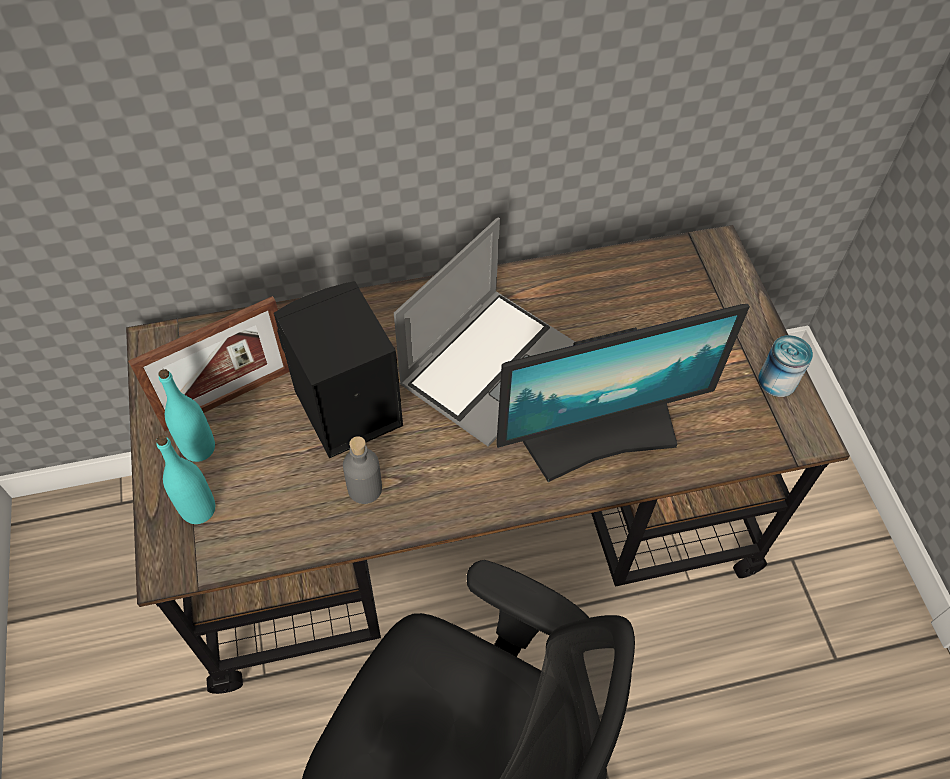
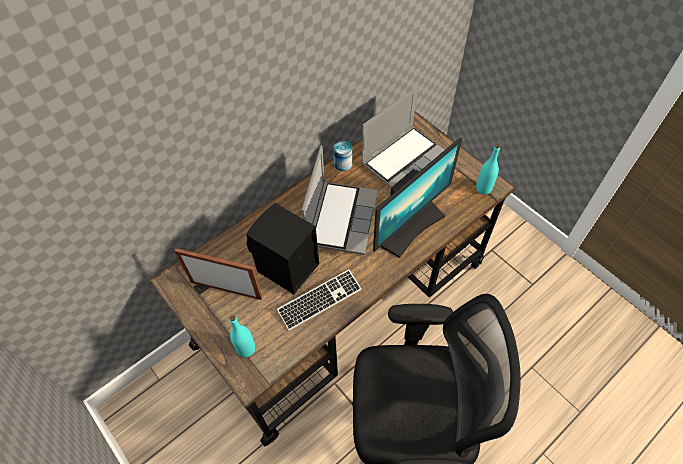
camera: 25 degrees left, 0 degrees up
picture frame [128,296,290,431] -> picture frame turned 105 degrees counterclockwise [174,248,263,300]
turquoise bottle [158,369,215,462] -> turquoise bottle moved to [476,144,500,195]
grey bottle [343,436,382,504] -> keyboard [277,269,362,331]
can [758,335,813,397] -> can moved to [333,141,352,171]
none -> laptop [362,87,444,187]

